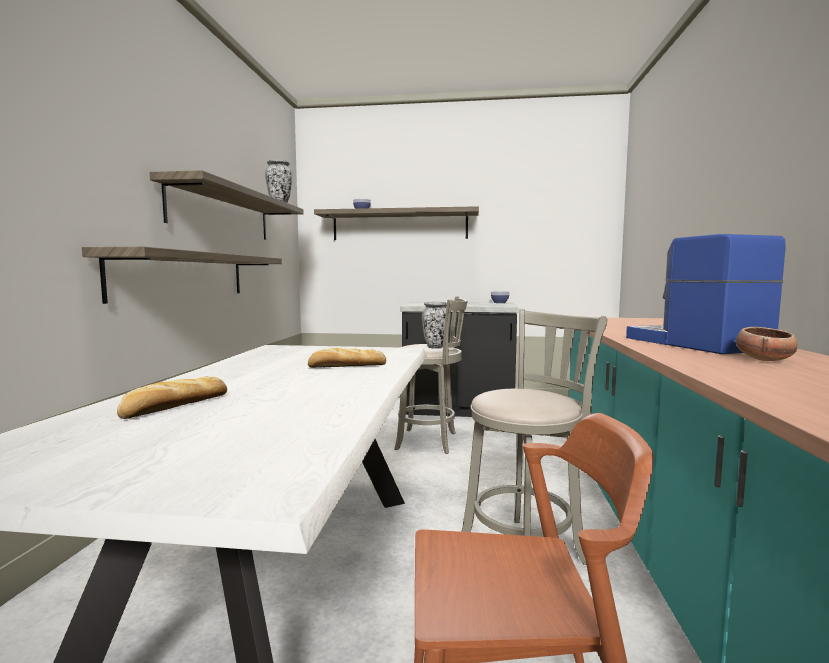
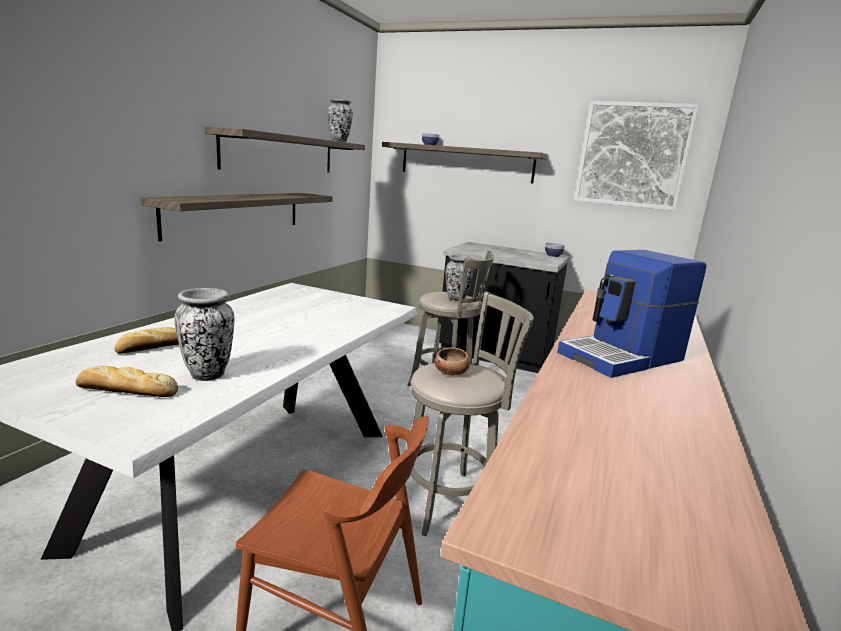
camera: 15 degrees right, 10 degrees up
bread [308,348,386,368] -> bread moved to [76,366,178,397]
coffee machine [626,234,786,354] -> coffee machine turned 120 degrees counterclockwise [557,250,706,378]
bowl [736,327,797,361] -> bowl moved to [435,348,470,375]
none -> vase [174,288,234,381]
none -> picture [574,101,699,211]

